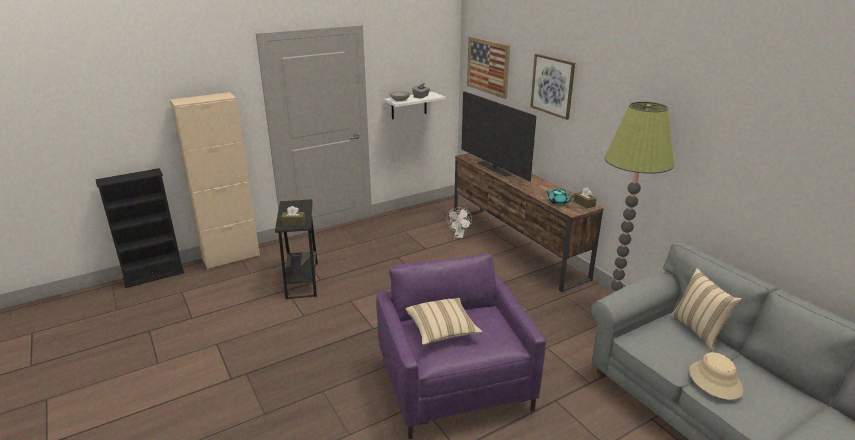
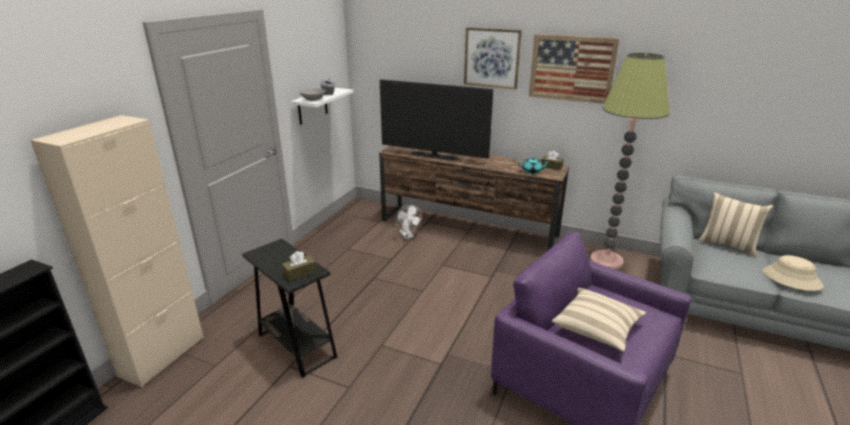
camera: 35 degrees left, 0 degrees up
picture [467,36,510,99] -> picture moved to [529,34,620,104]

